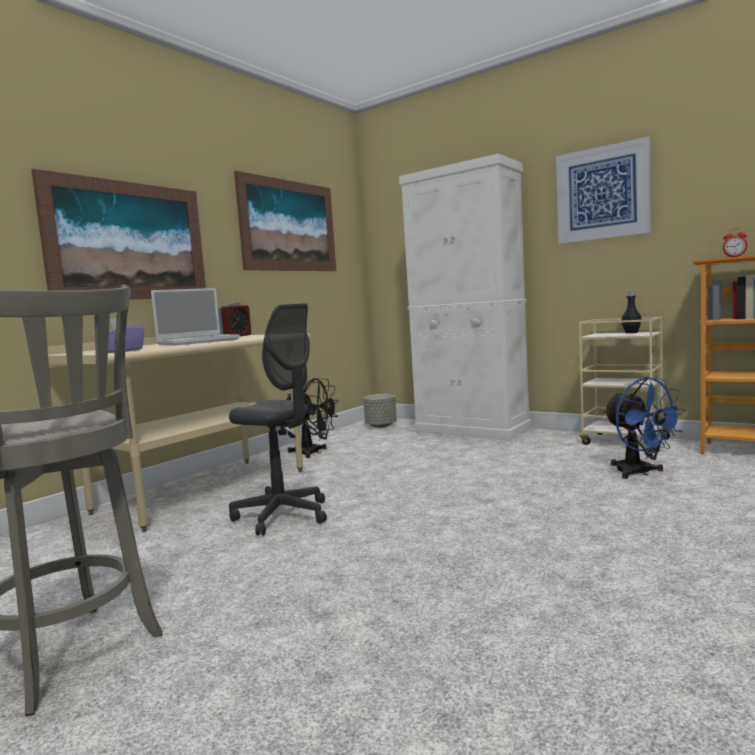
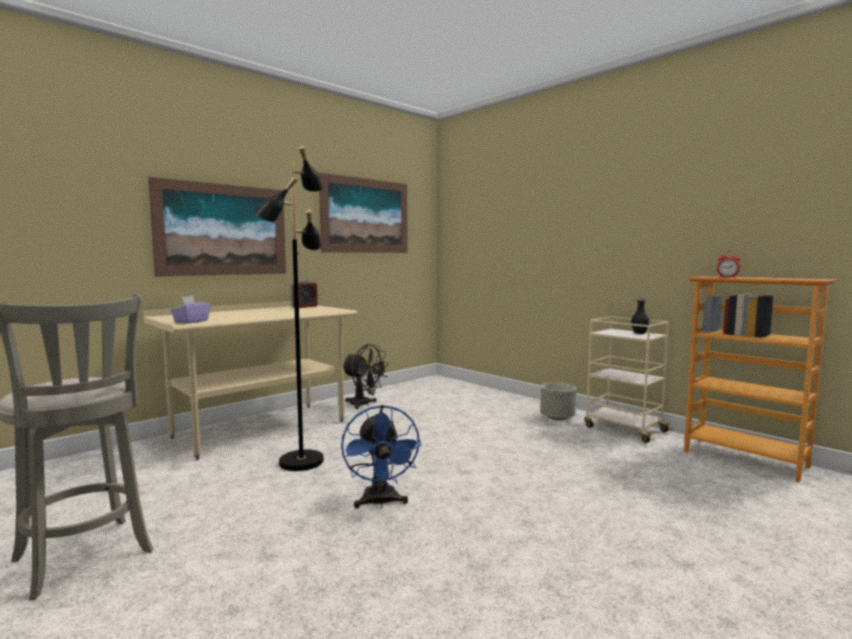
camera: 10 degrees right, 0 degrees up
laptop [151,288,240,345] -> none
grey office chair [229,303,327,536] -> black floor lamp [254,145,324,471]
grey planter [363,394,397,428] -> grey planter moved to [541,383,576,420]
white cabinet [399,154,531,441] -> none
picture [556,137,651,244] -> none
blue fan [603,377,686,479] -> blue fan moved to [341,405,422,509]

